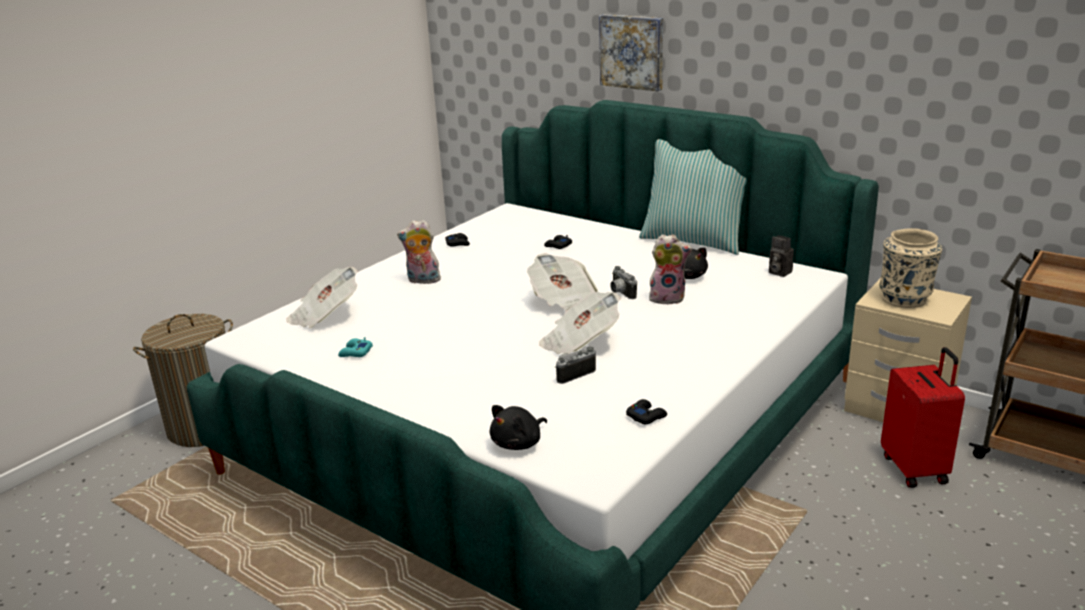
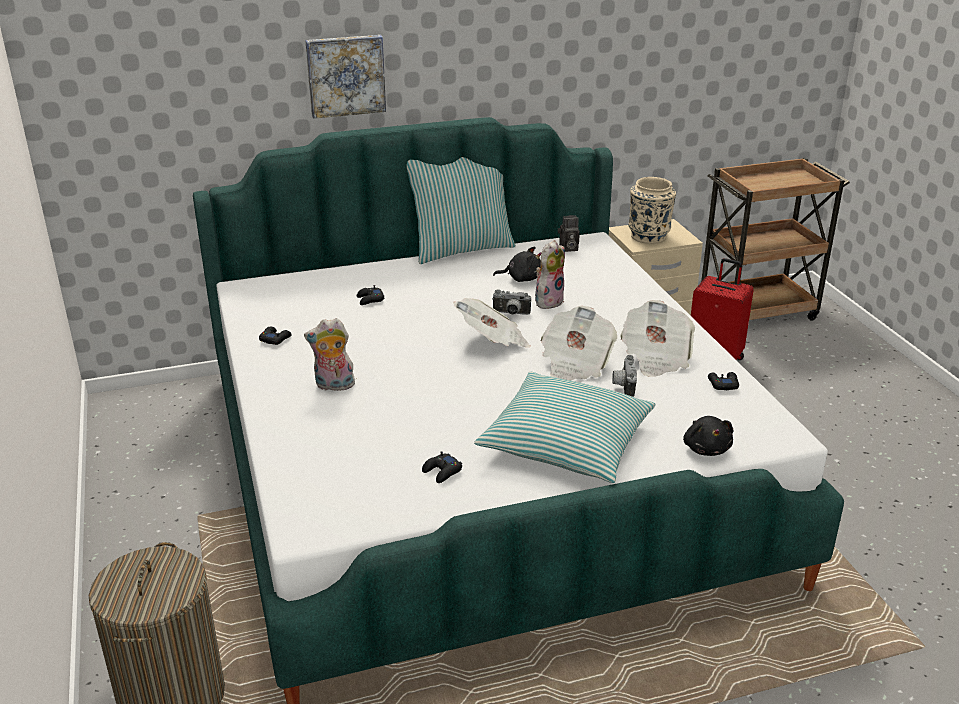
camera: 55 degrees left, 5 degrees up
newspaper [286,267,358,328] -> newspaper moved to [620,300,695,377]
turquoise game controller [338,337,373,357] -> black game controller [422,451,462,483]
plush toy [397,220,444,284] -> plush toy turned 45 degrees clockwise [304,318,355,391]
none -> pillow [474,372,655,483]

